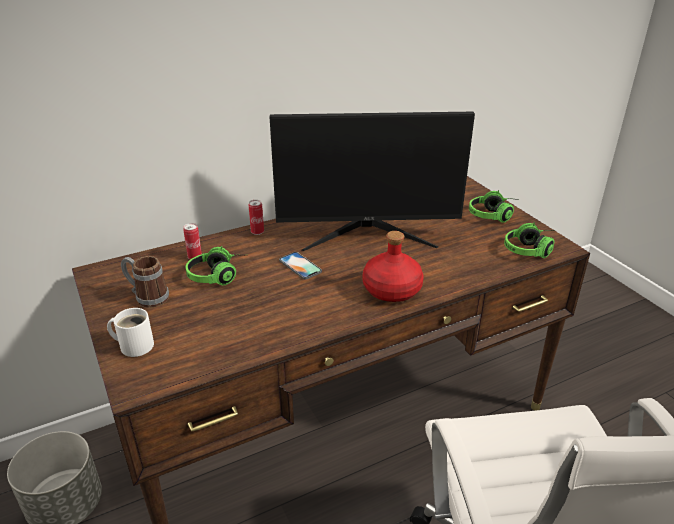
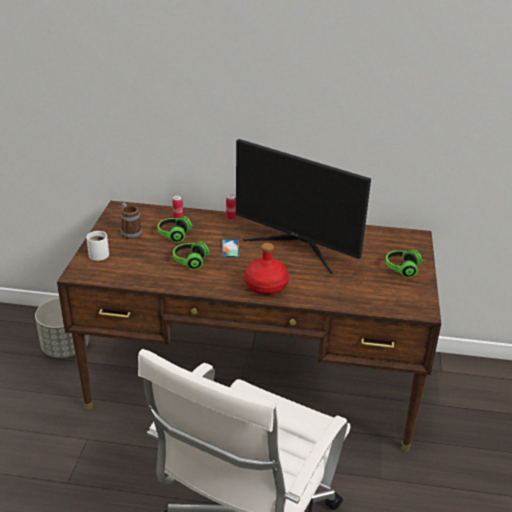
camera: 35 degrees right, 0 degrees up
headphones [504,222,556,258] -> headphones moved to [173,241,219,270]

